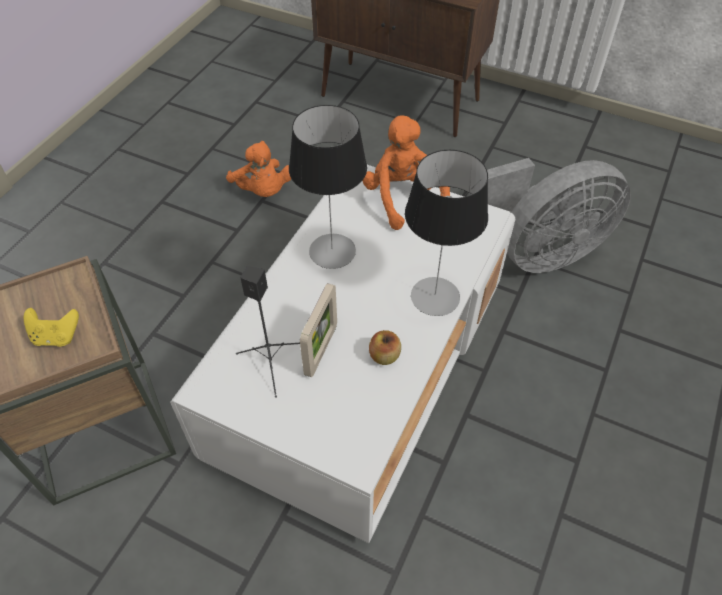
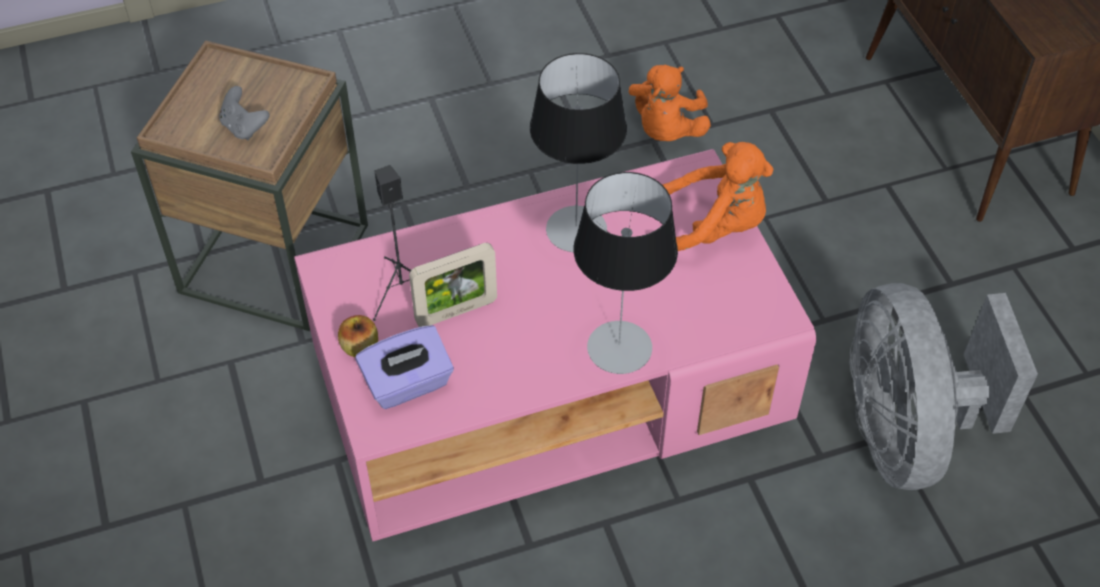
camera: 45 degrees right, 0 degrees up
yellow game controller [24,308,79,347] -> grey game controller [219,86,270,140]
white coffee table [170,165,515,543] -> pink coffee table [294,149,816,541]
orange plush toy [362,116,450,230] -> orange plush toy turned 75 degrees clockwise [662,142,773,251]
apple [369,330,401,365] -> apple moved to [338,315,378,357]
grey fan [469,158,631,273] -> grey fan turned 60 degrees clockwise [849,283,1038,490]
none -> purple tissue box [355,325,454,409]

